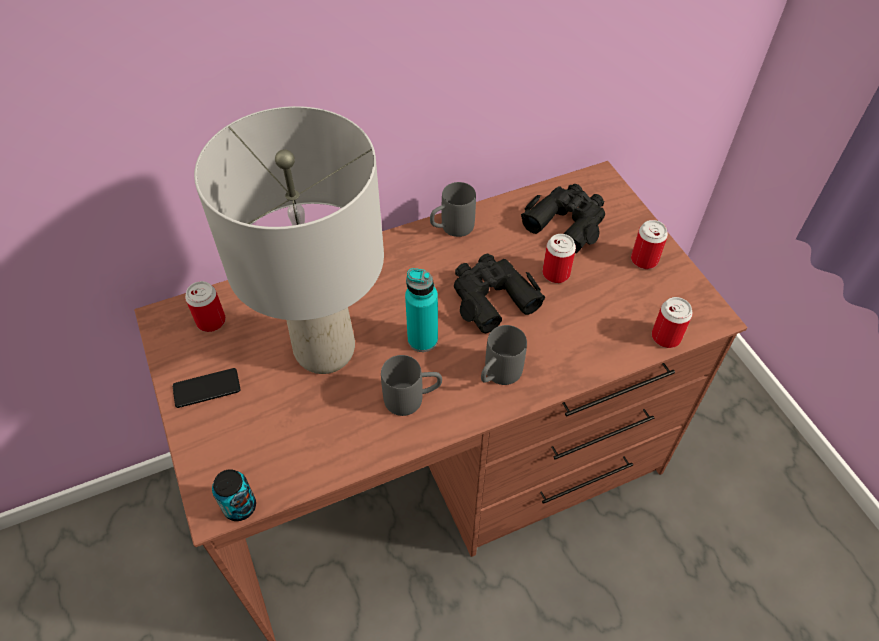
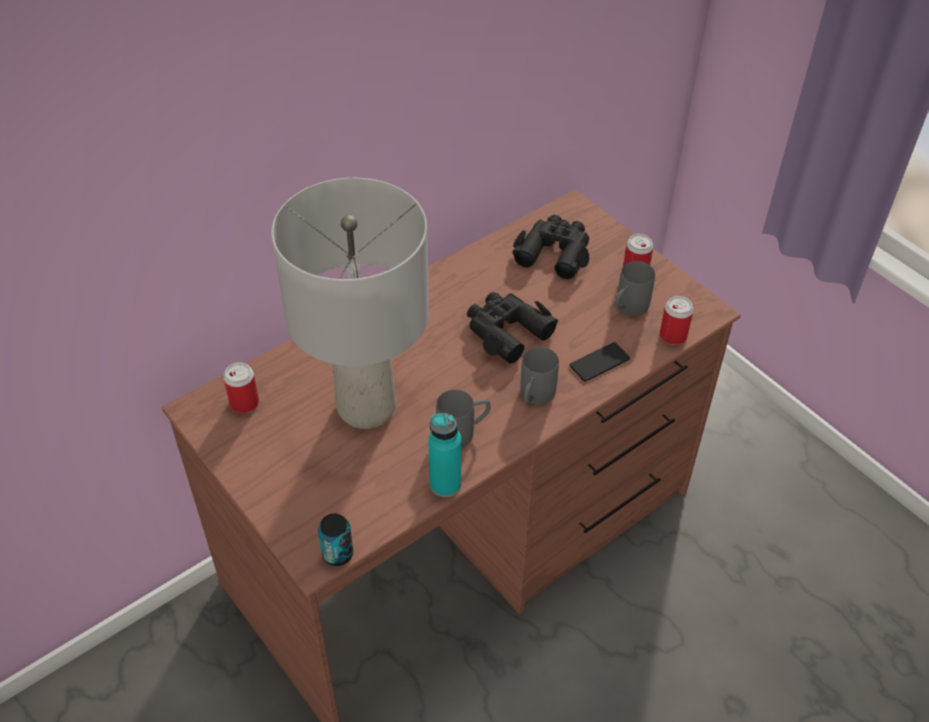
camera: 15 degrees left, 5 degrees down
phone [172,368,240,408] -> phone moved to [570,342,630,381]
turquoise bottle [405,268,438,352] -> turquoise bottle moved to [428,413,462,497]
grey mug [430,182,476,237] -> grey mug moved to [615,261,655,316]
can [542,234,576,283] -> none

